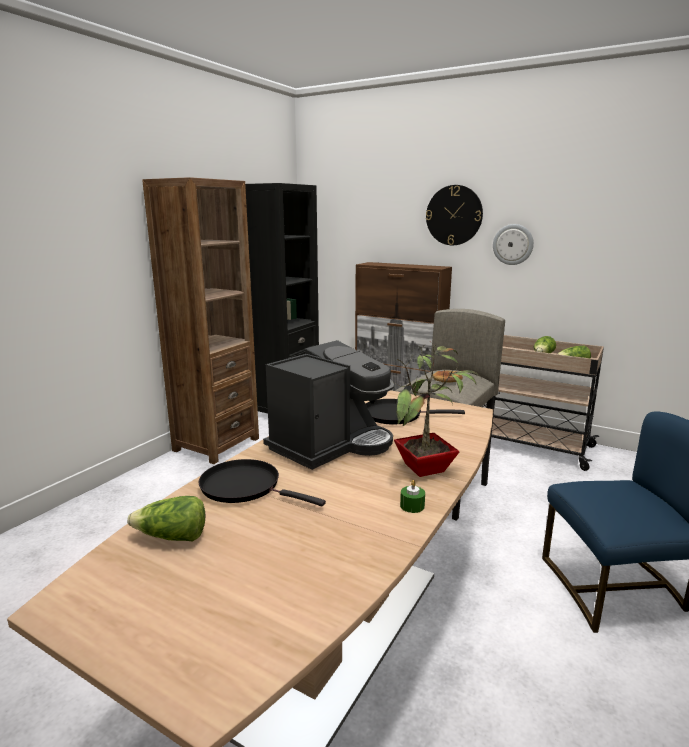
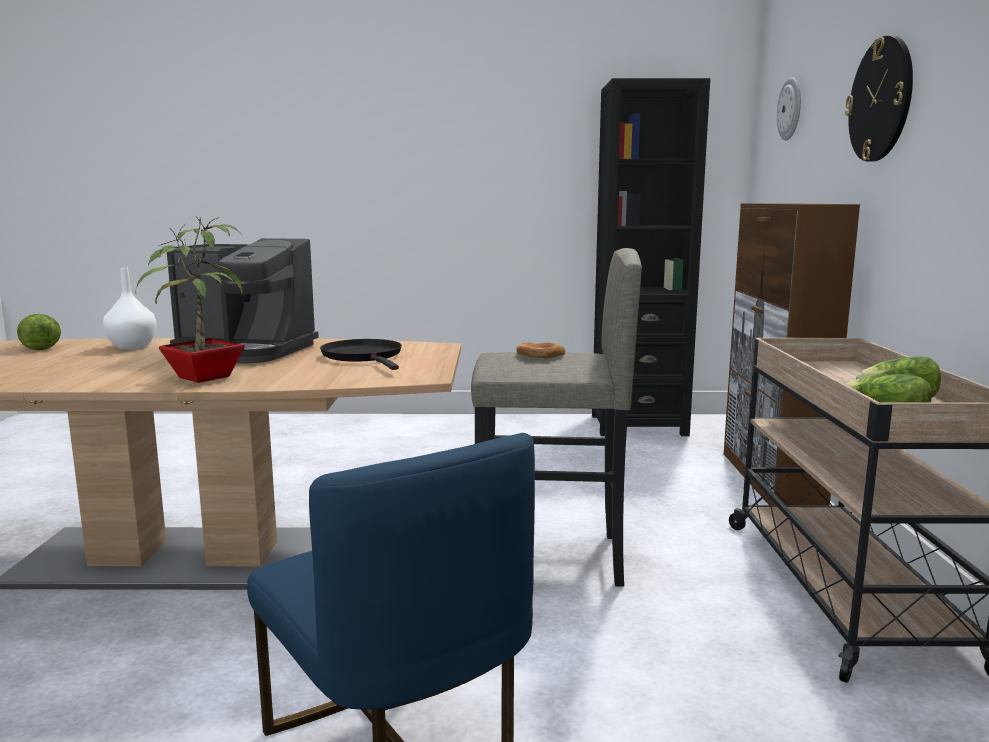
camera: 60 degrees right, 5 degrees down
brown bookcase [142,177,259,464] -> none
black frying pan [199,459,326,507] -> white vase [103,268,157,350]
green candle [400,480,425,513] -> none
wall clock [493,224,534,265] -> wall clock moved to [777,77,801,140]

